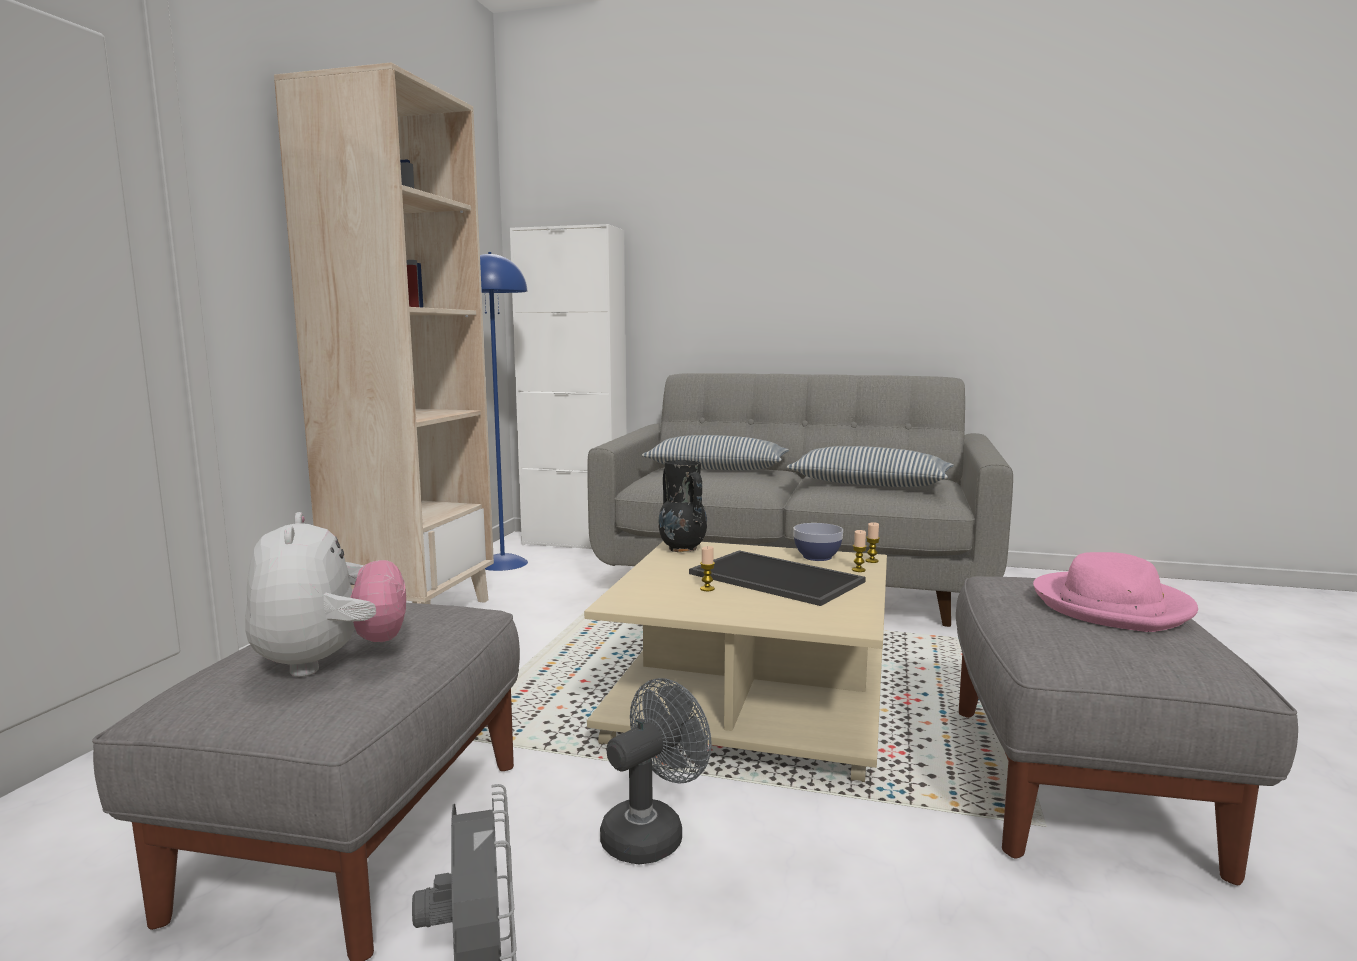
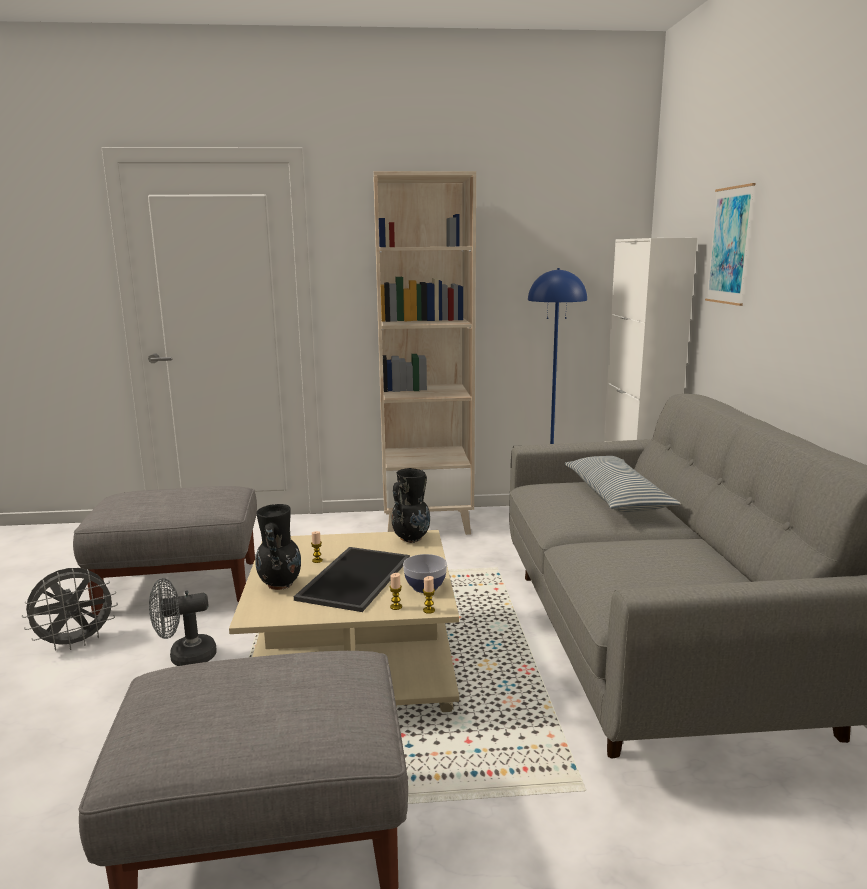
camera: 70 degrees right, 5 degrees up
plush toy [245,512,406,677] -> none
grey fan [600,678,712,865] -> grey fan turned 135 degrees clockwise [149,578,217,666]
pillow [786,446,954,487] -> none
pink hat [1033,552,1198,632] -> none
none -> black vase [255,504,301,590]
none -> picture [705,183,756,306]

